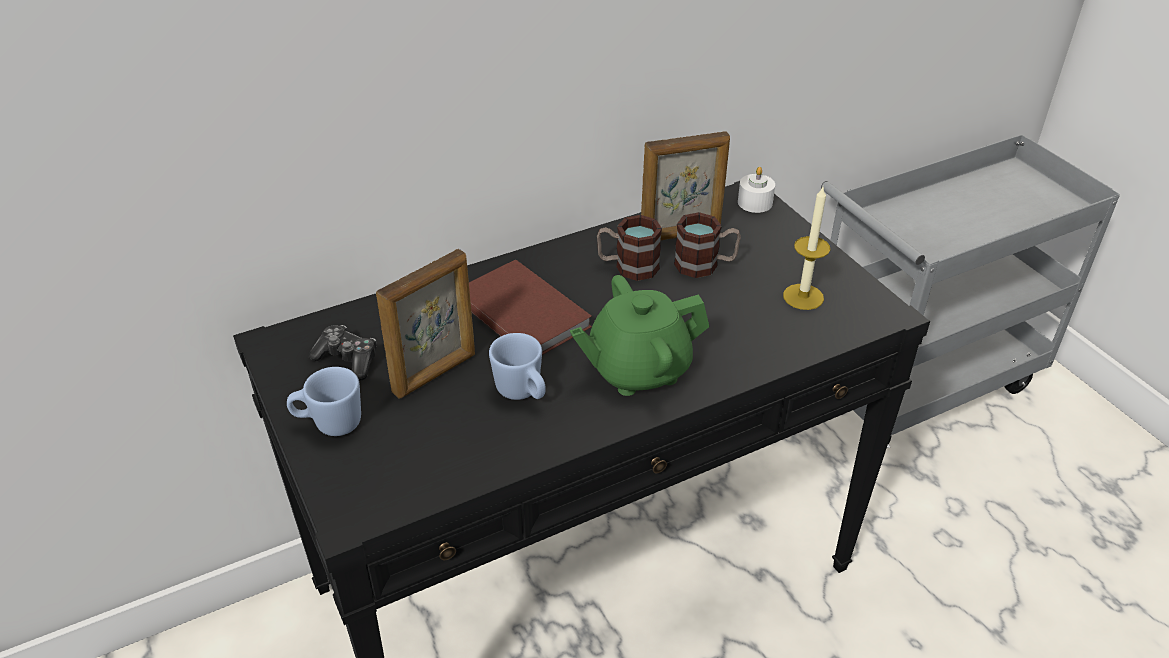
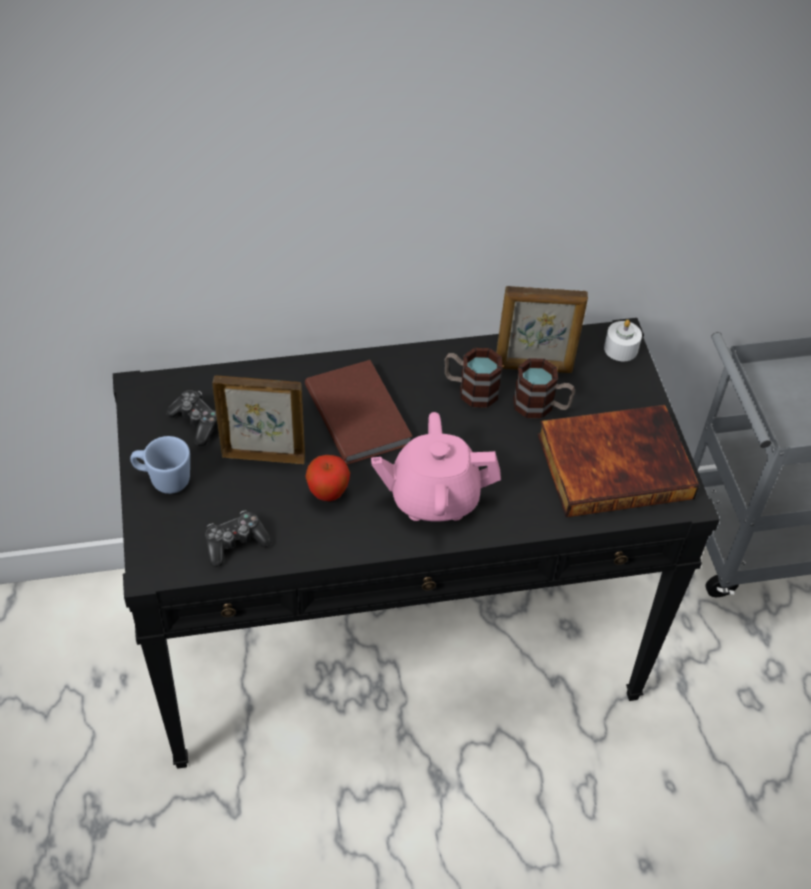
camera: 15 degrees right, 10 degrees up
picture frame [376,249,475,399] -> picture frame turned 150 degrees counterclockwise [212,376,305,464]
blue mug [489,333,546,400] -> apple [305,455,350,501]
green teapot [570,275,709,396] -> pink teapot [371,412,501,522]
candle [783,187,830,310] -> book [538,405,699,517]
none -> game controller [205,510,272,567]

